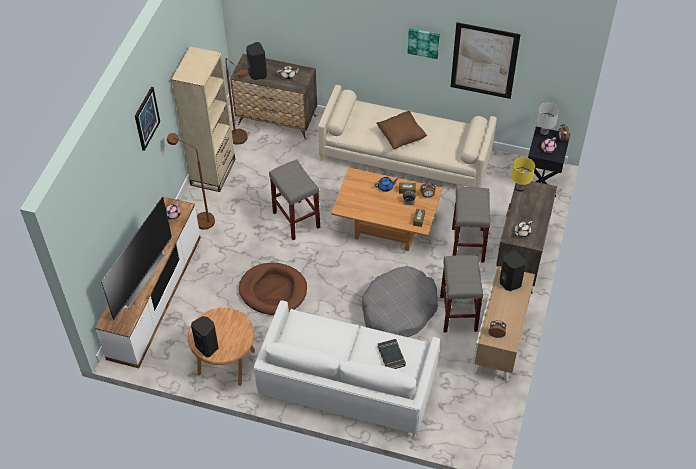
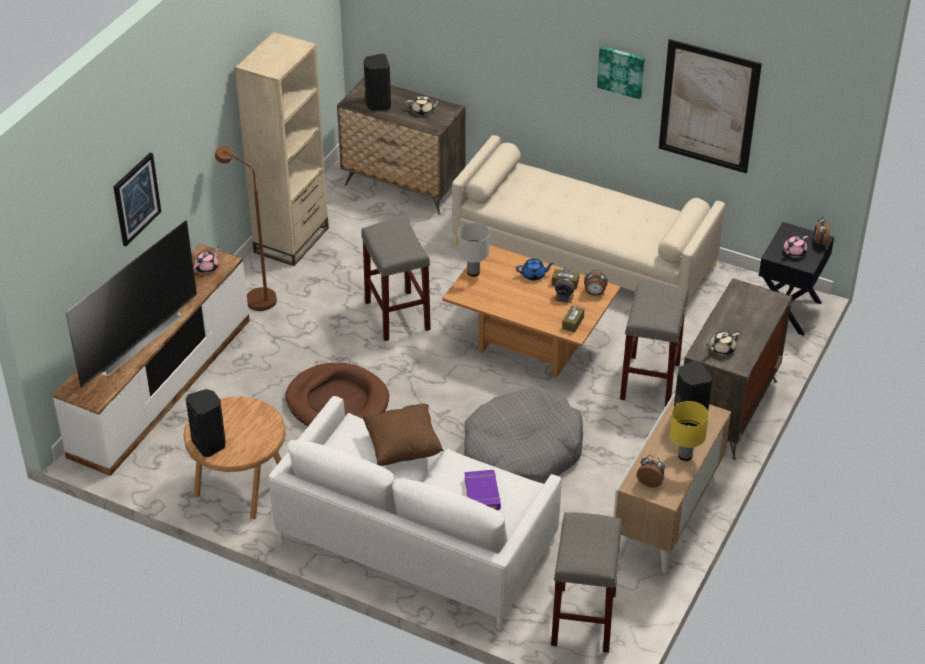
camera: 10 degrees right, 10 degrees down
picture [135,87,160,151] -> picture moved to [113,153,161,246]
brown floor lamp [225,58,248,145] -> none
brown pillow [376,111,427,149] -> brown pillow moved to [363,404,444,466]
black book [378,339,406,369] -> purple book [464,470,501,510]
grey stool [440,255,483,333] -> grey stool moved to [551,512,622,653]
yellow table lamp [512,157,535,192] -> yellow table lamp moved to [670,401,709,461]
white table lamp [536,103,559,136] -> white table lamp moved to [458,222,490,277]

